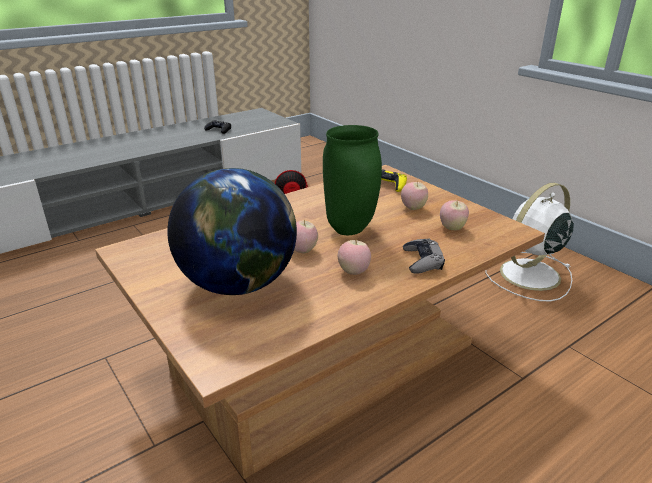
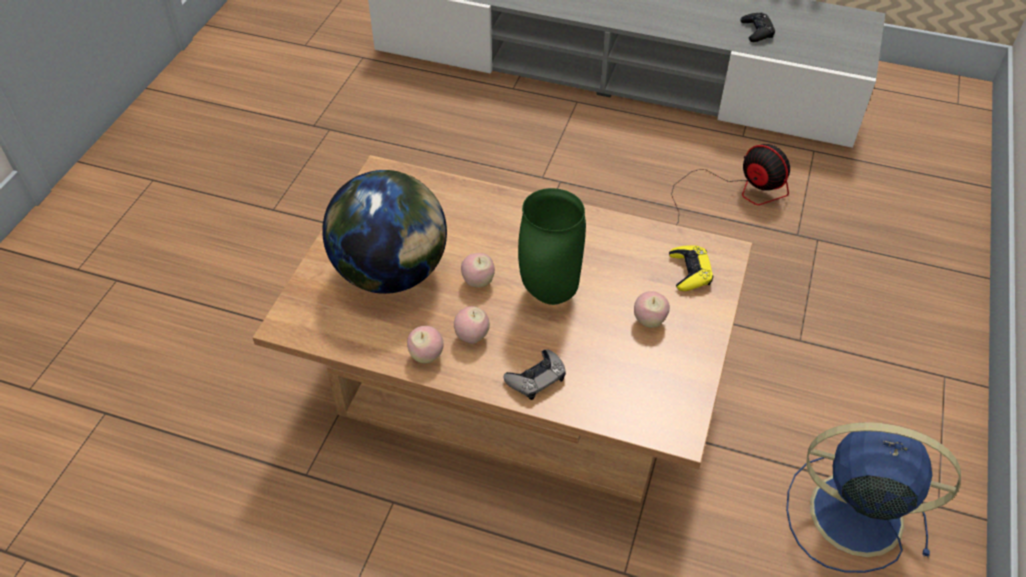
camera: 55 degrees right, 20 degrees up
apple [440,200,469,230] -> apple moved to [407,326,444,364]
white fan [485,183,574,301] -> blue fan [786,422,961,573]

